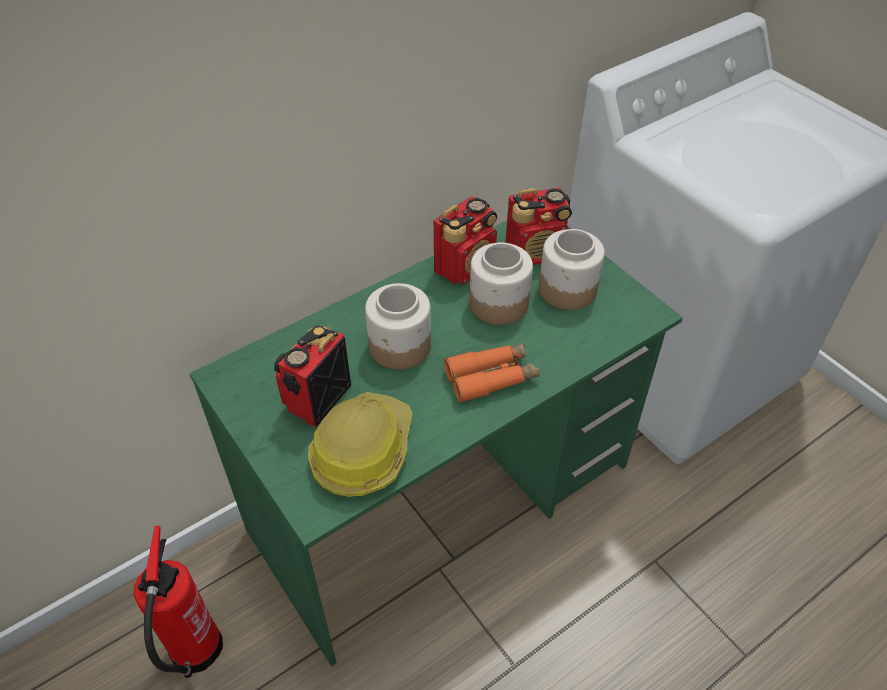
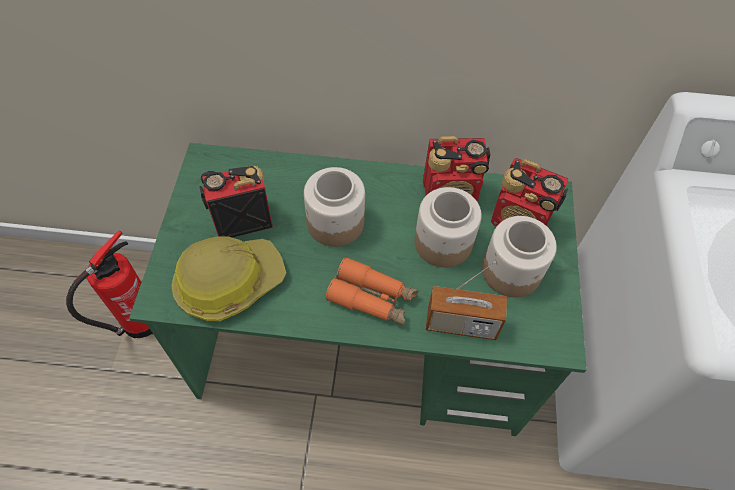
camera: 40 degrees right, 10 degrees up
none -> radio [426,261,507,340]

